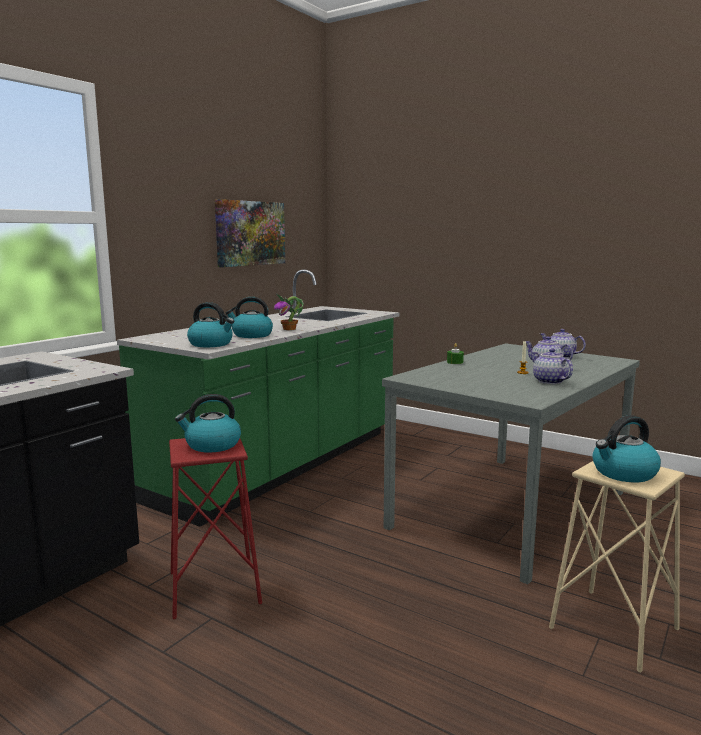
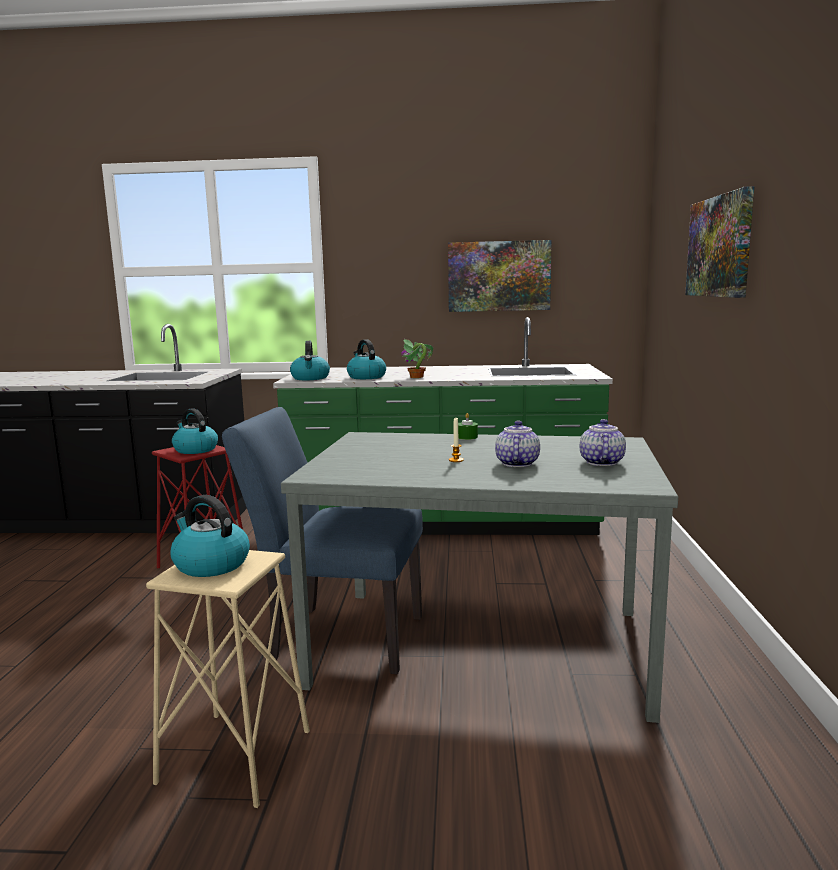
camera: 60 degrees right, 0 degrees up
teapot [533,348,573,384] -> none
none -> blue chair [222,407,423,674]
none -> picture [685,186,754,298]

